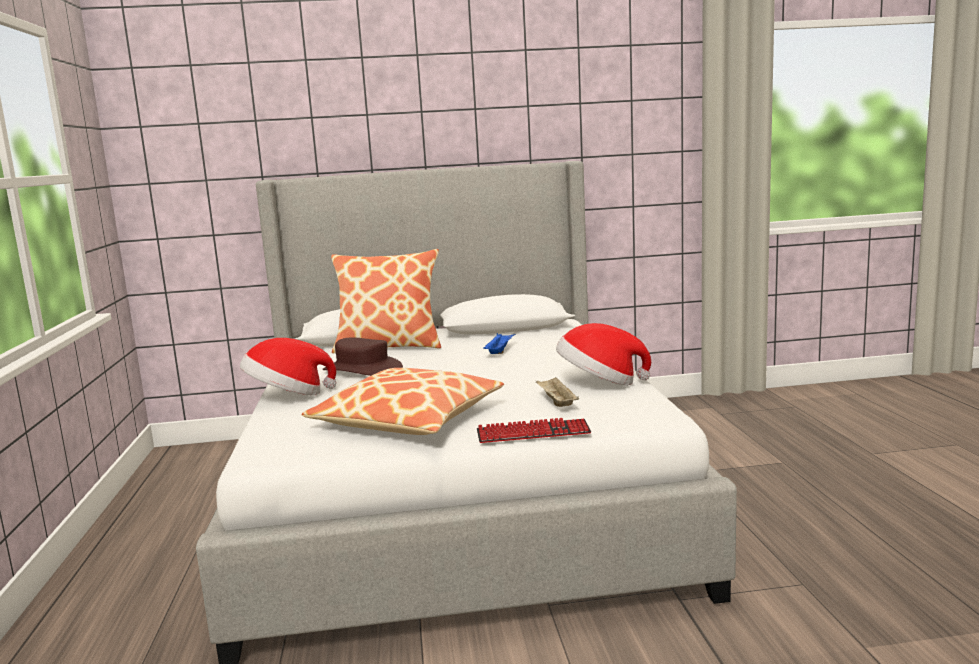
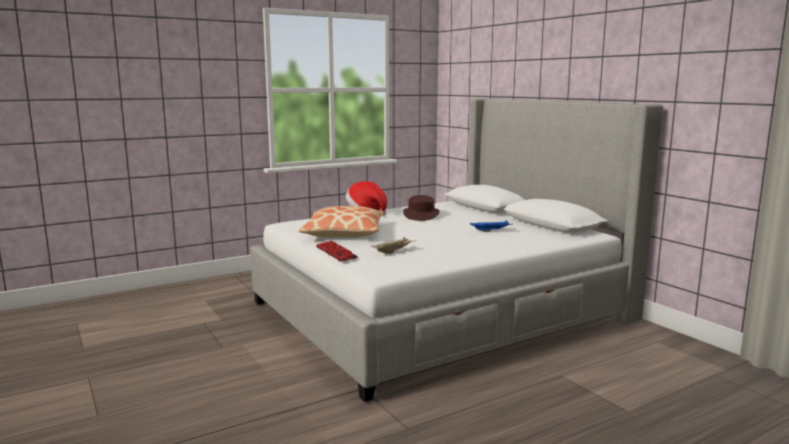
camera: 65 degrees right, 0 degrees up
pillow [331,249,441,353] -> none
hat [556,323,651,386] -> none

